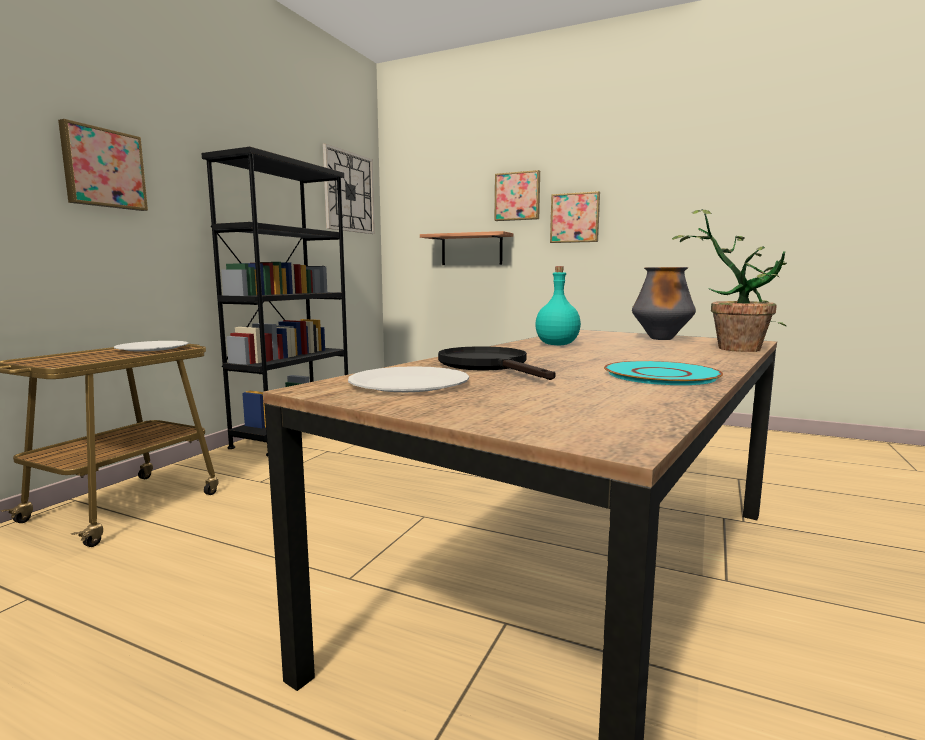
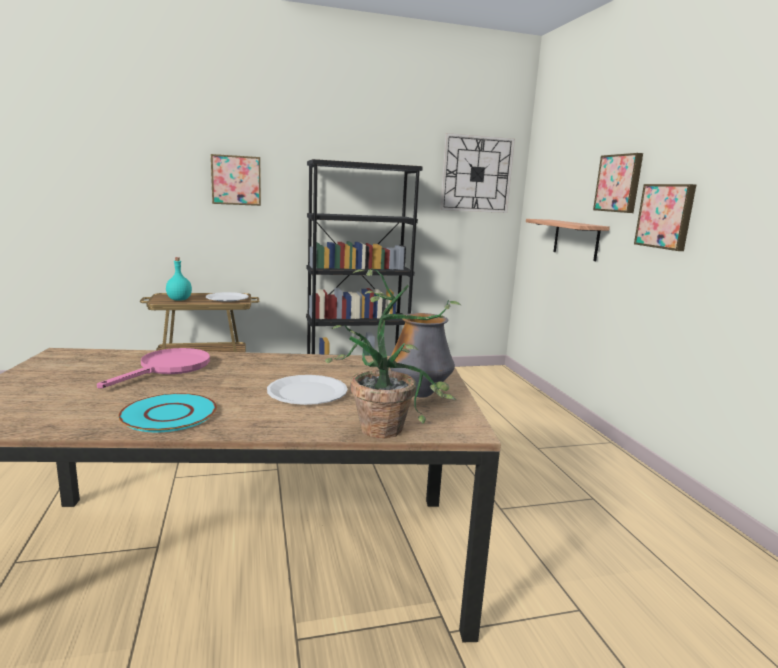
camera: 50 degrees right, 5 degrees up
white plate [348,366,469,392] -> white plate moved to [267,375,348,405]
black frying pan [438,346,556,380] -> pink frying pan [97,348,210,389]
turquoise bottle [535,266,581,345] -> turquoise bottle moved to [166,257,192,301]

